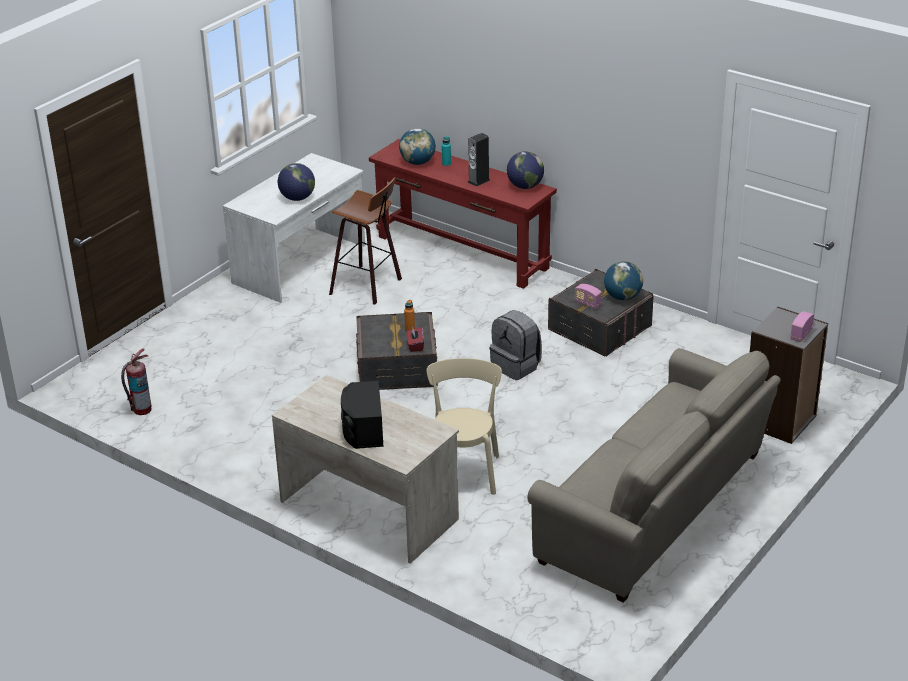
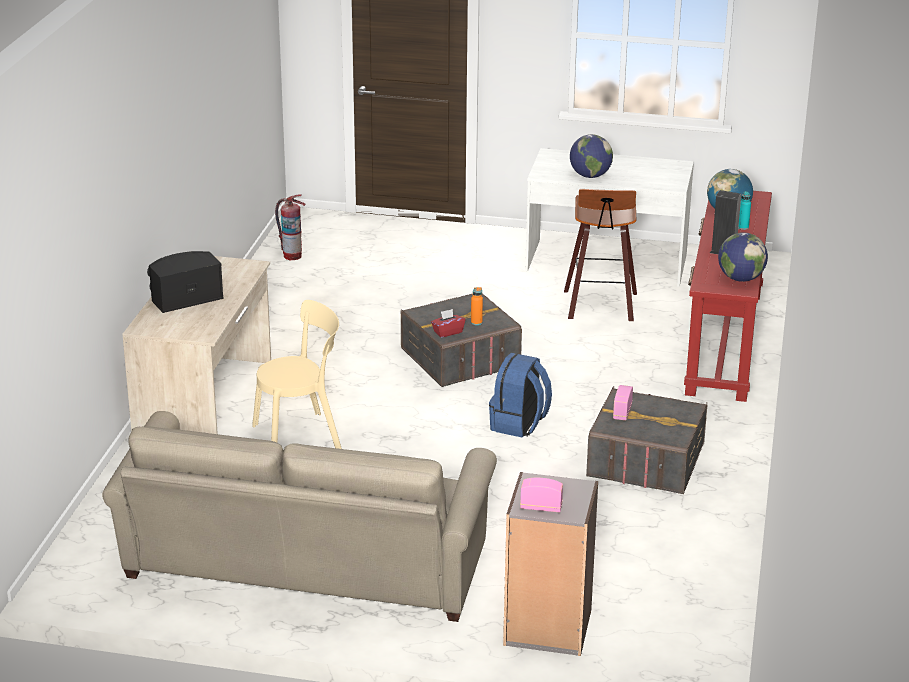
camera: 65 degrees right, 5 degrees down
grey backpack [489,310,542,380] -> blue backpack [489,353,552,438]
globe [604,261,643,300] -> none

